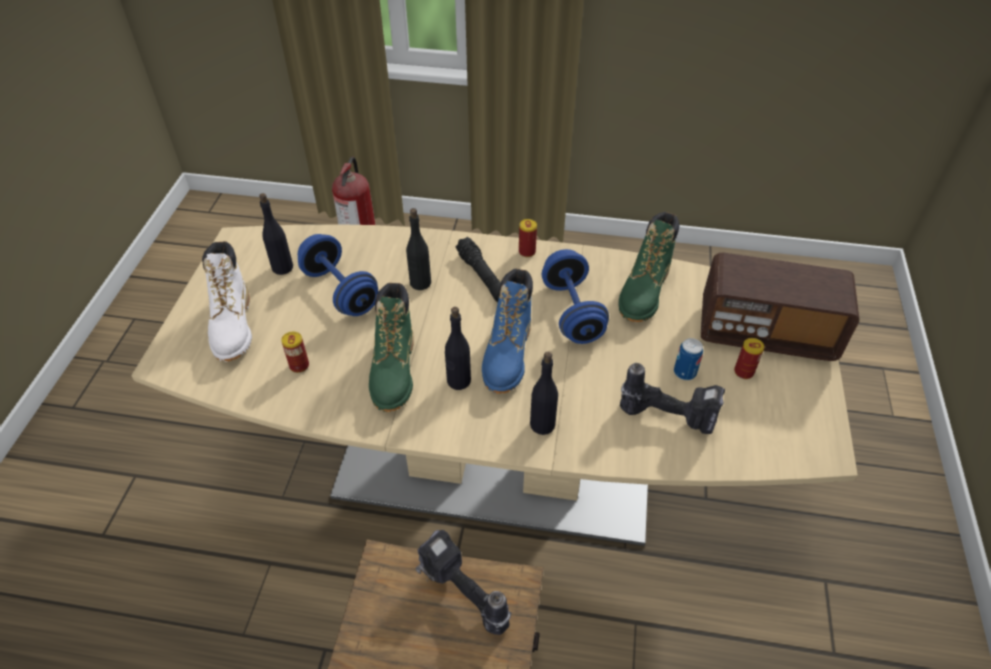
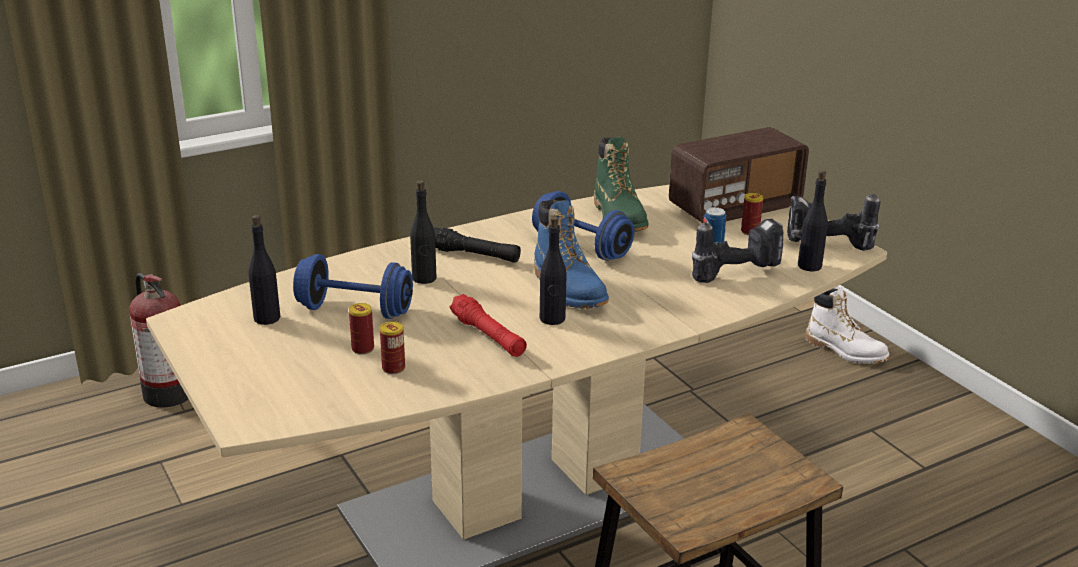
camera: 40 degrees left, 20 degrees down
white boot [202,241,252,362] -> white boot moved to [805,287,889,364]
green boot [369,283,414,412] -> red flashlight [450,294,527,357]
power drill [415,530,511,635] -> power drill moved to [787,194,880,251]
can [519,219,537,257] -> can moved to [349,303,374,355]
black bottle [530,352,558,435] -> black bottle moved to [798,170,828,271]

